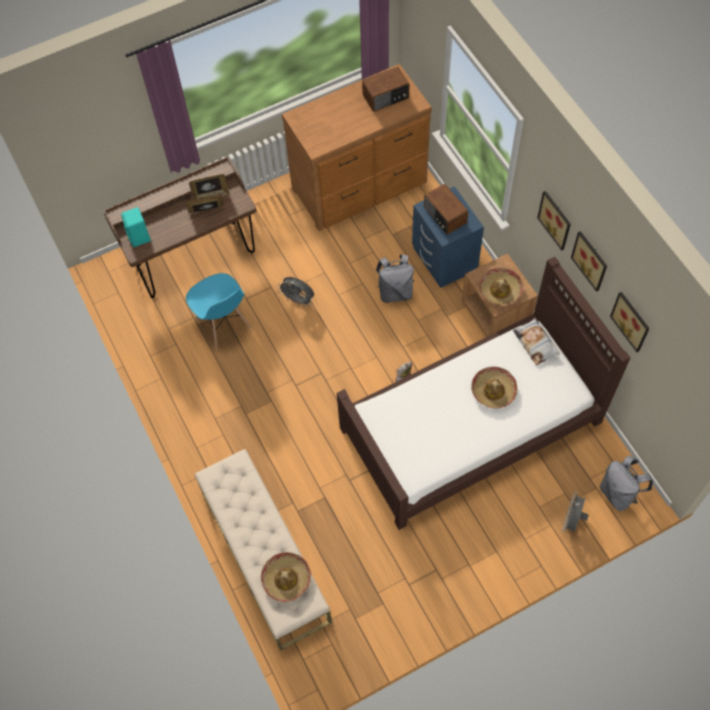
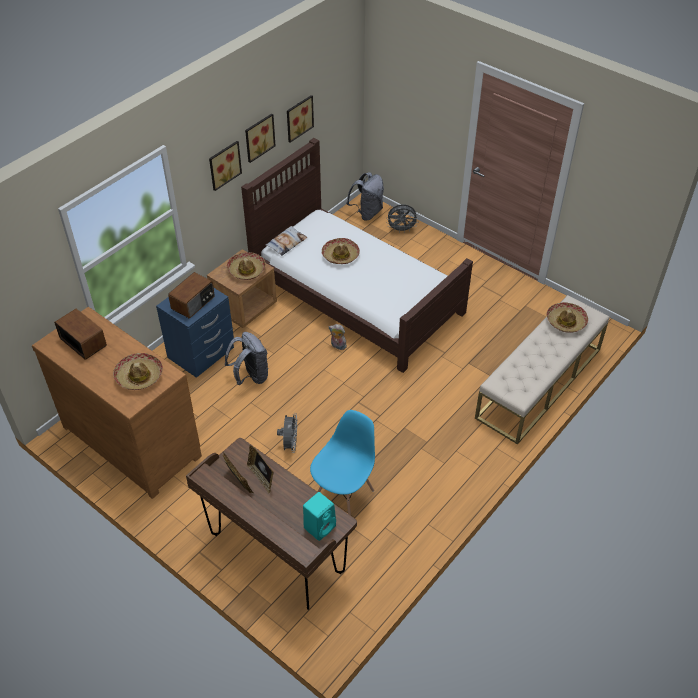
camera: 115 degrees left, 15 degrees down
none -> hat [113,353,163,390]

